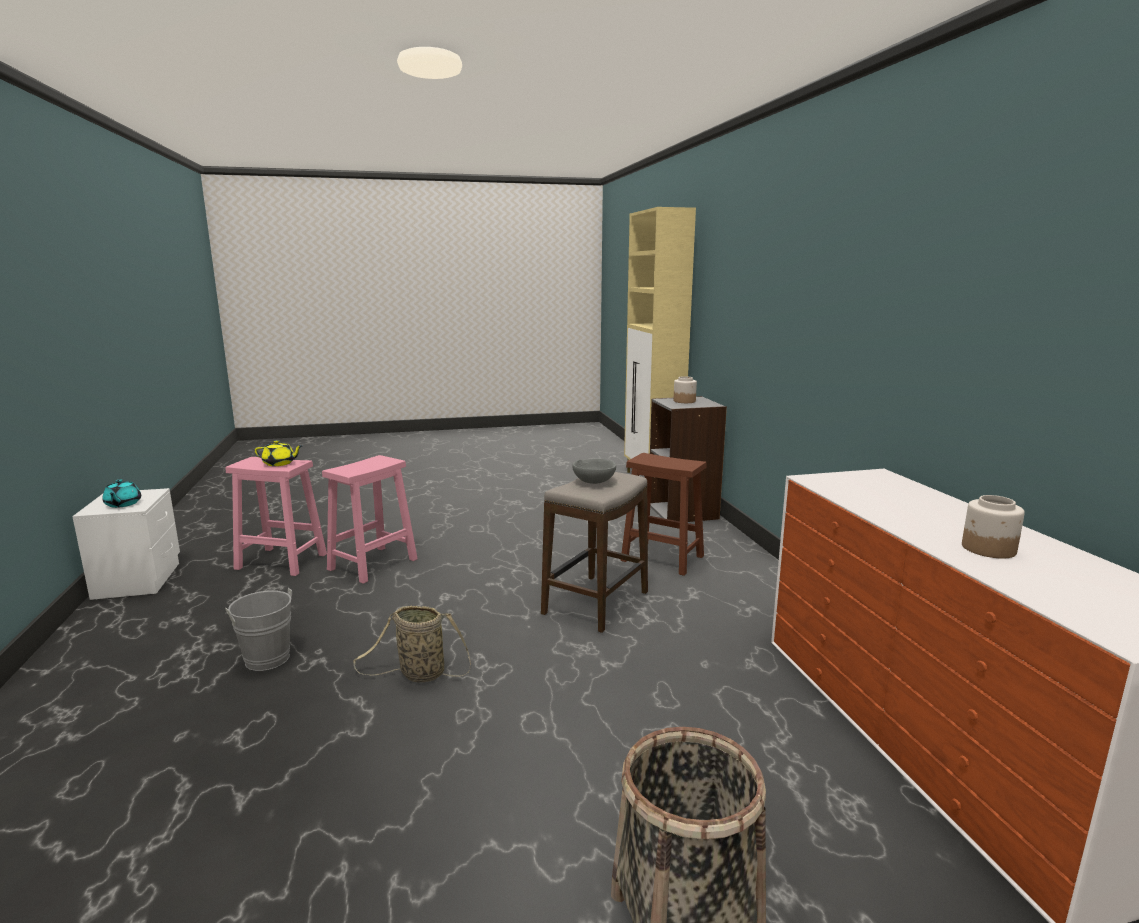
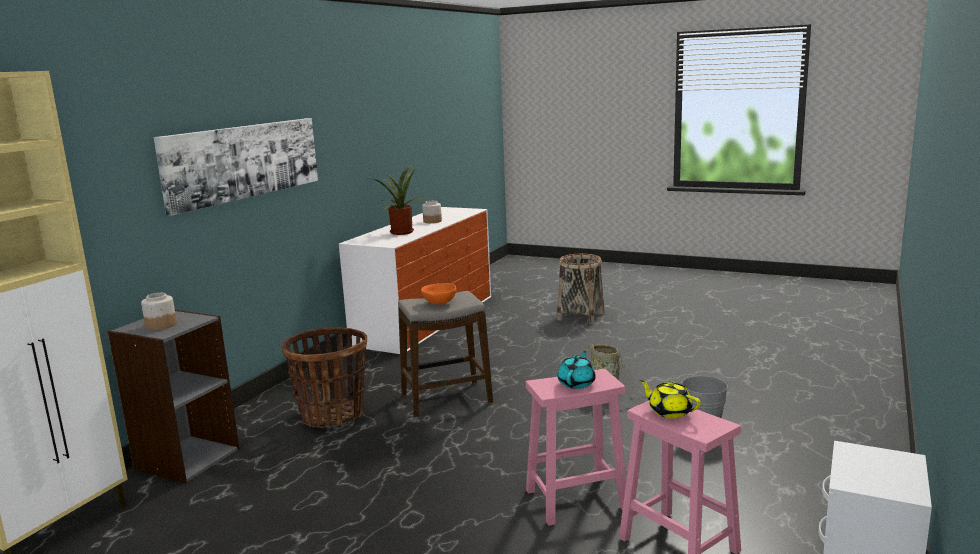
camera: 140 degrees left, 0 degrees up
turquoise teapot [102,479,141,508] -> turquoise teapot moved to [558,351,596,389]
grey bowl [572,459,616,484] -> orange bowl [421,283,457,305]
brown stool [621,453,707,576] -> basket [282,327,367,428]
none -> picture [154,118,318,216]
none -> potted plant [373,164,426,235]

